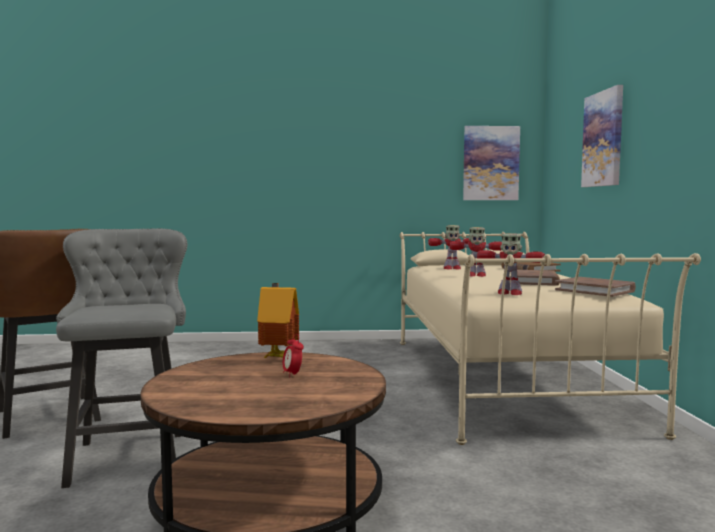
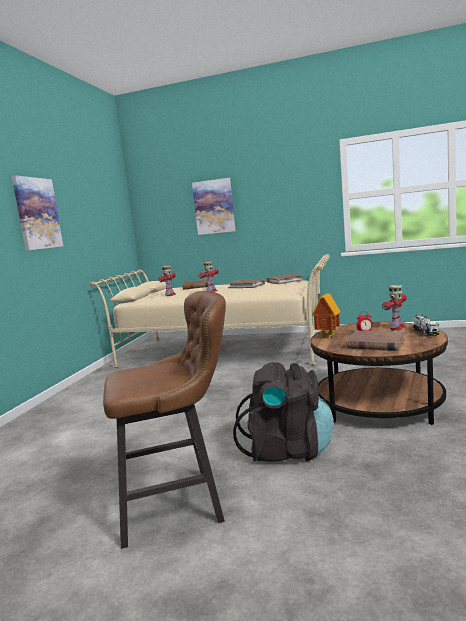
camera: 70 degrees left, 5 degrees up
grey stool [56,228,187,488] -> black backpack [233,362,334,462]
picture [463,126,520,200] -> picture moved to [12,175,63,251]
toy robot [477,233,545,295] -> toy robot moved to [382,285,407,330]
none -> brown book [346,331,405,351]
none -> toy truck [413,314,439,336]

